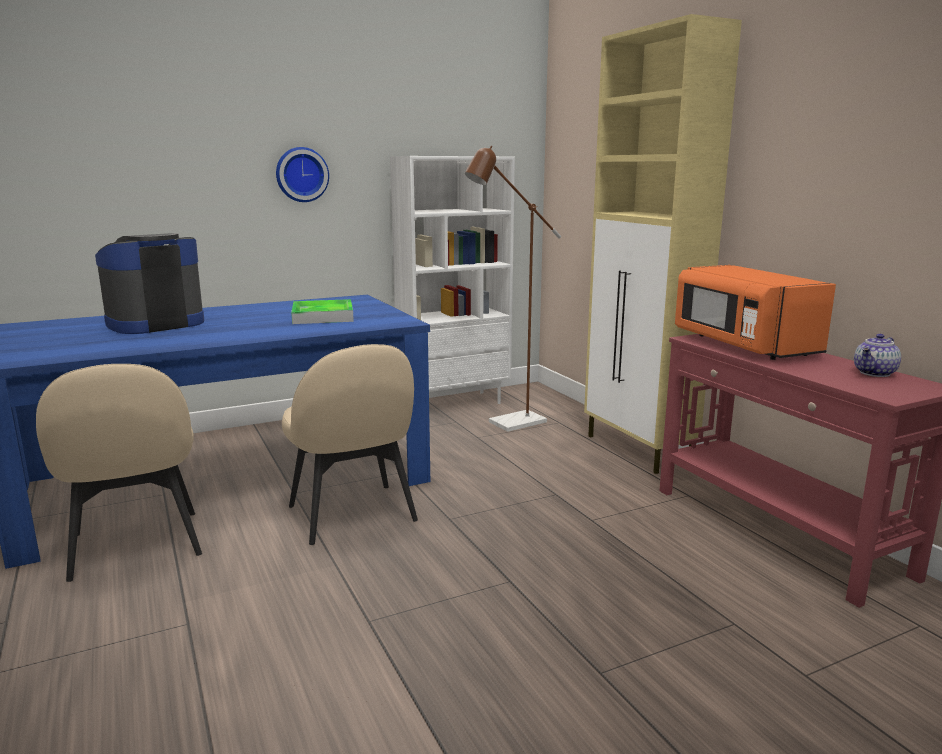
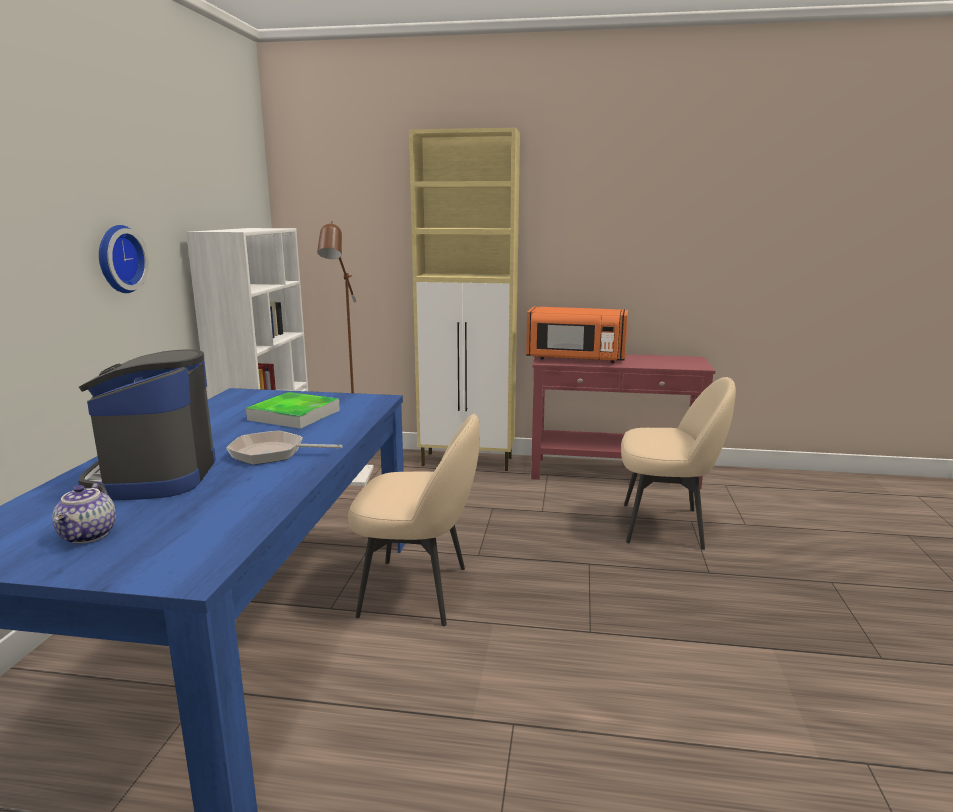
camera: 55 degrees left, 0 degrees up
beige chair [36,364,202,582] -> beige chair moved to [621,377,736,550]
teapot [854,334,901,377] -> teapot moved to [52,481,116,544]
none -> frying pan [226,430,342,465]

